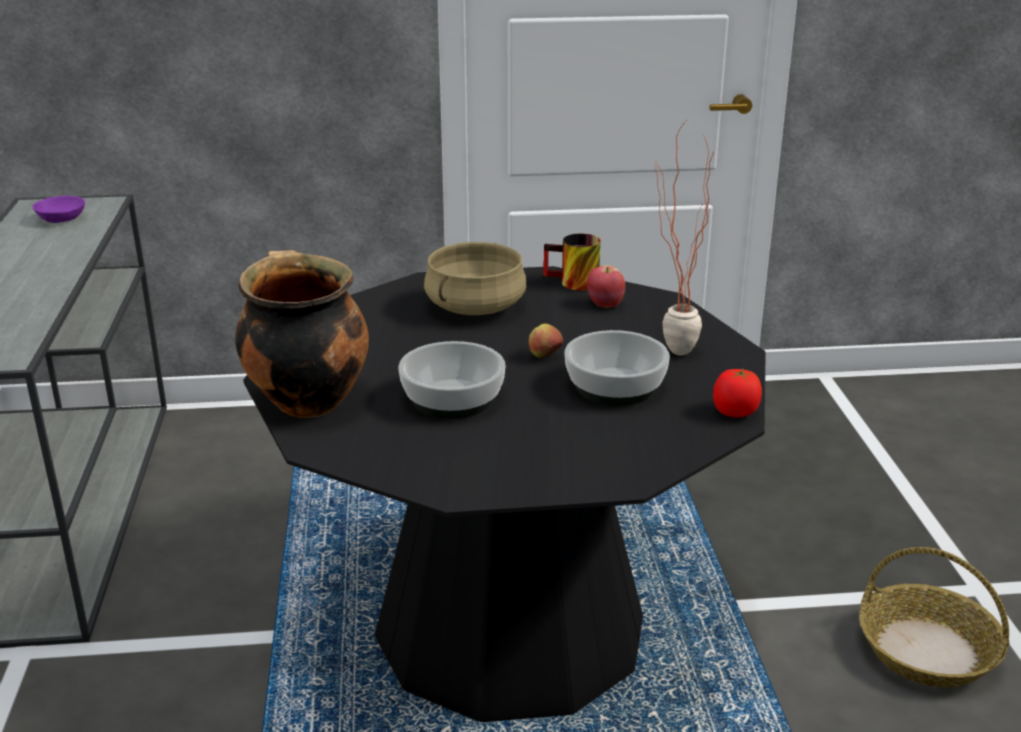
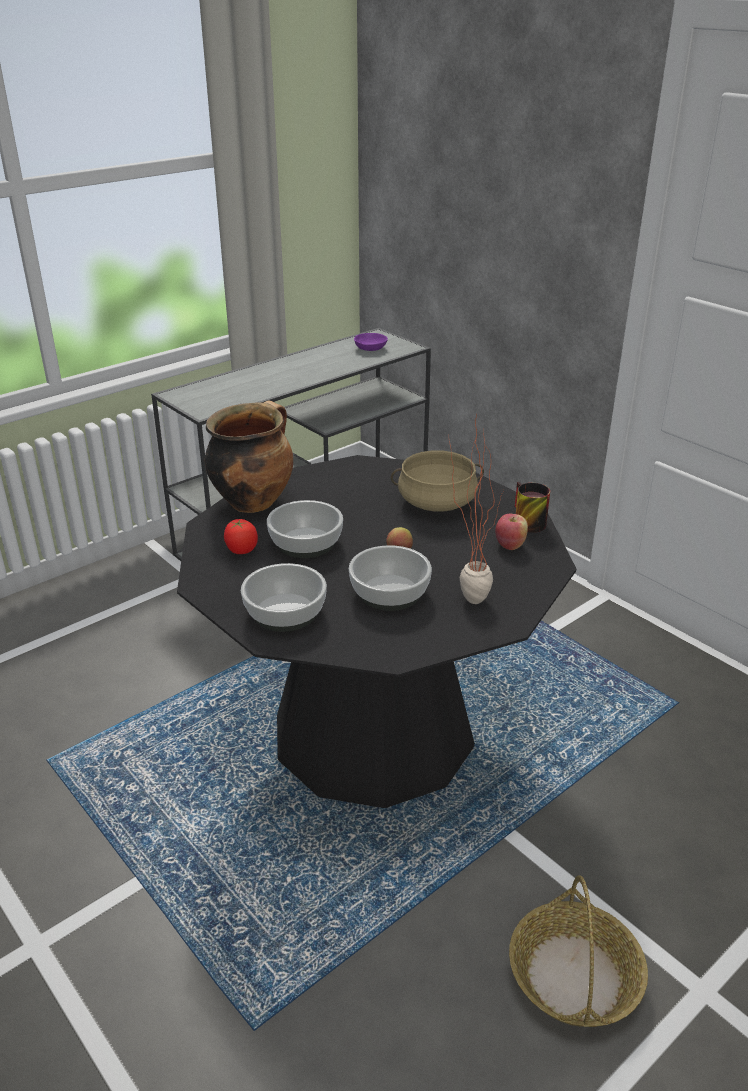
camera: 55 degrees right, 5 degrees up
tomato [713,369,762,418] -> tomato moved to [224,519,258,554]
none -> bowl [241,563,327,632]

